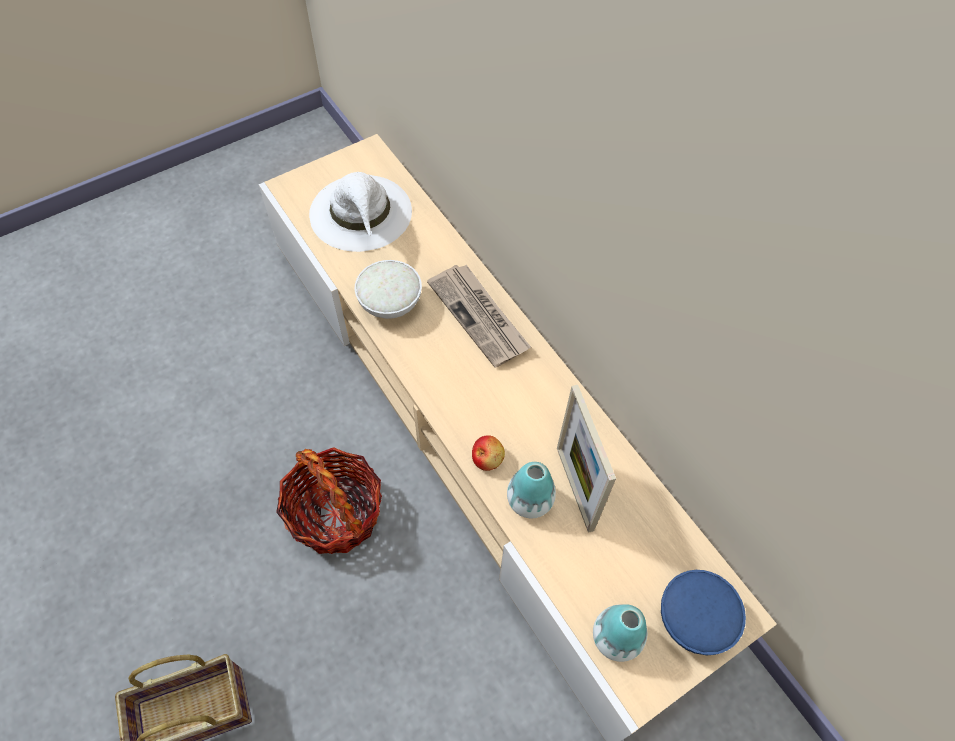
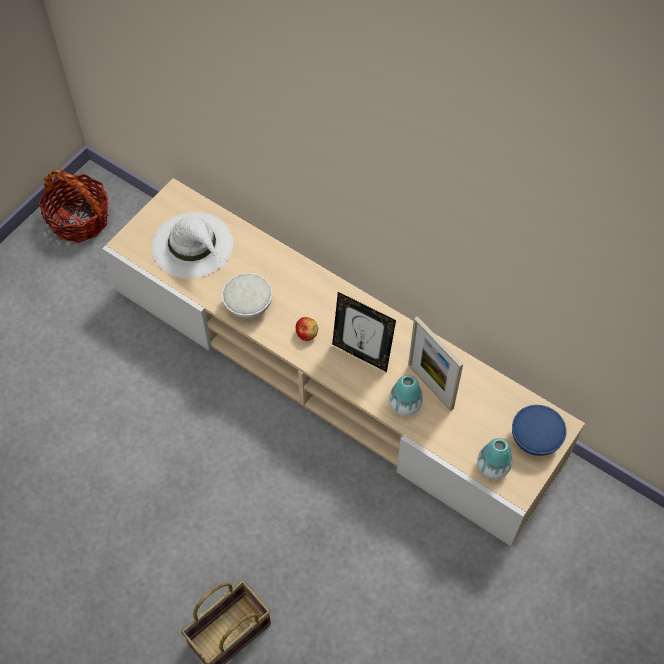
camera: 20 degrees left, 0 degrees up
basket [276,447,382,554] -> basket moved to [38,169,109,243]
newspaper [427,265,531,368] -> none
apple [472,435,505,471] -> apple moved to [296,317,318,341]
none -> picture frame [332,292,396,372]

